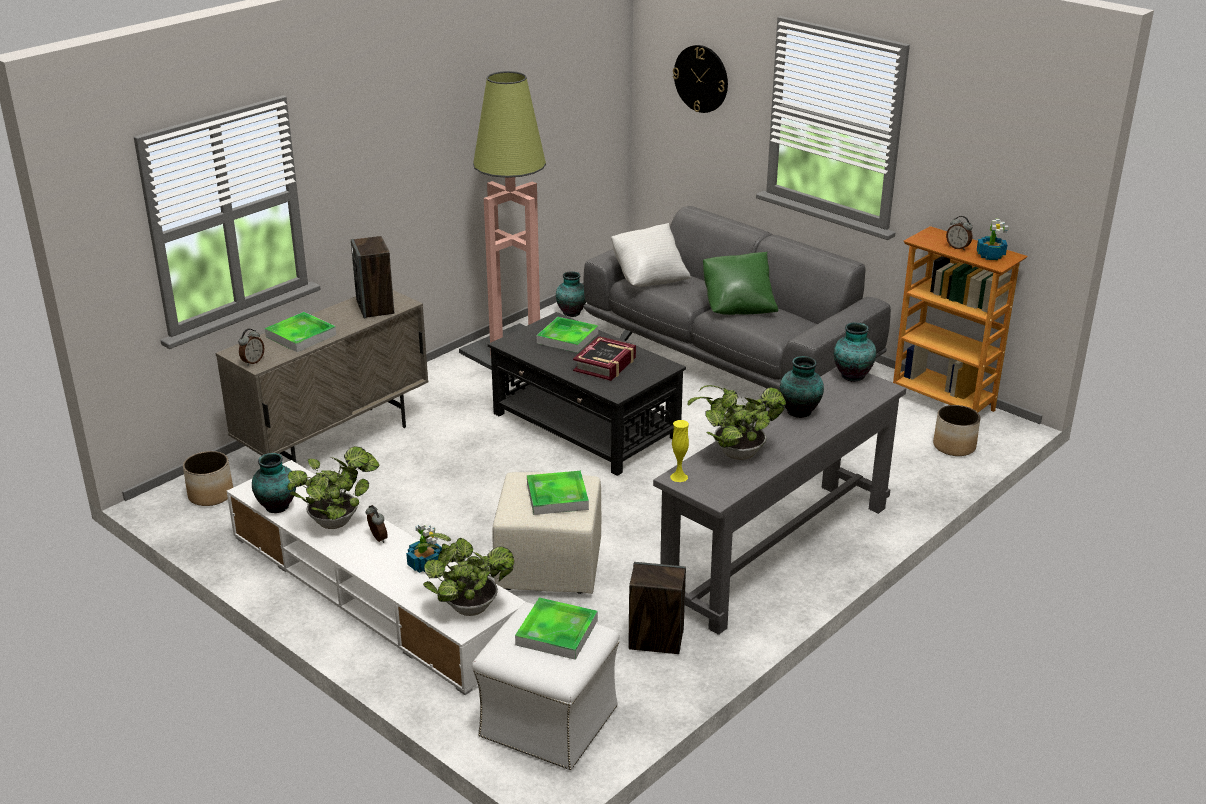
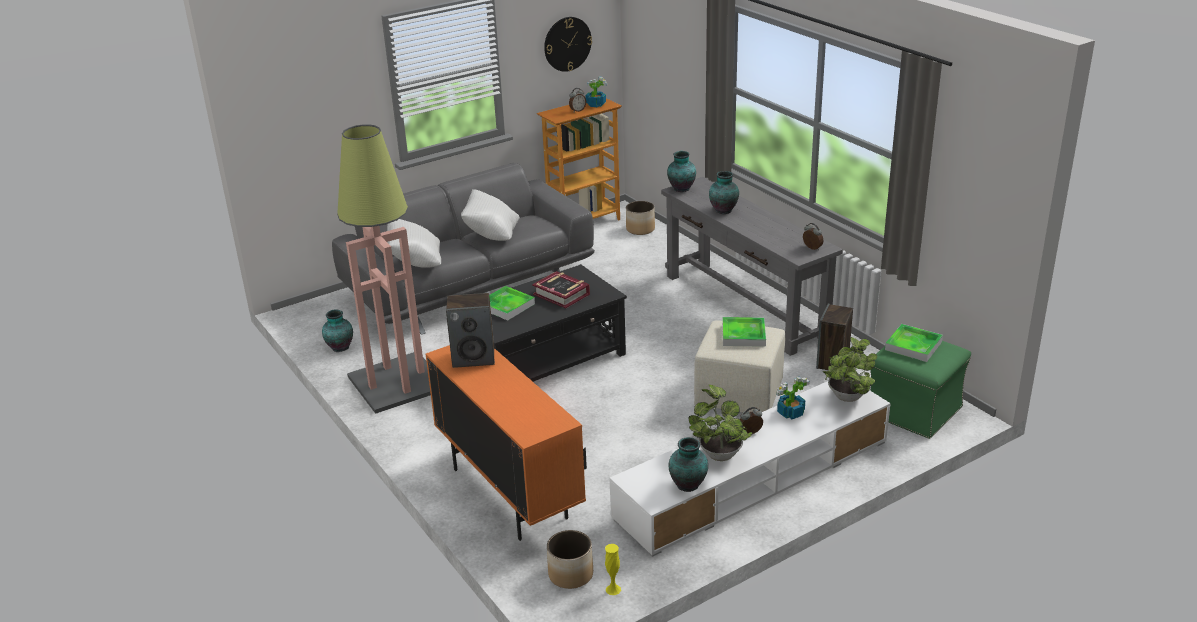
camera: 75 degrees left, 0 degrees up
beige cabinet [216,290,428,463] -> orange cabinet [425,345,587,541]
alarm clock [238,329,264,366] -> alarm clock moved to [803,223,823,250]
tray [265,312,336,352] -> none
white ottoman [472,602,620,770] -> green ottoman [870,341,971,439]
yellow vase [670,420,689,482] -> yellow vase moved to [605,544,621,595]
wall clock [673,45,728,113] -> wall clock moved to [544,17,592,72]
potted plant [687,385,786,460] -> none
green pillow [703,252,778,315] -> white pillow [461,189,520,241]

